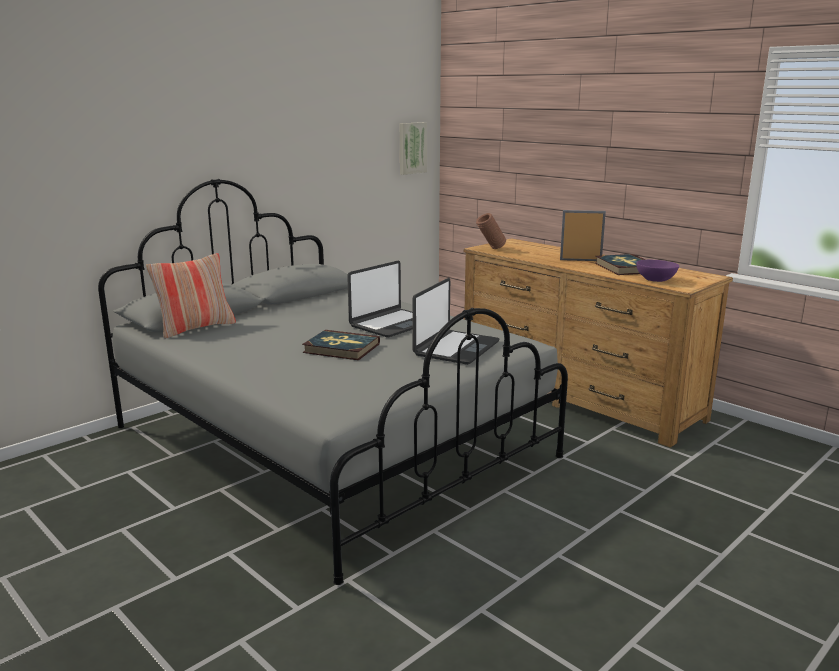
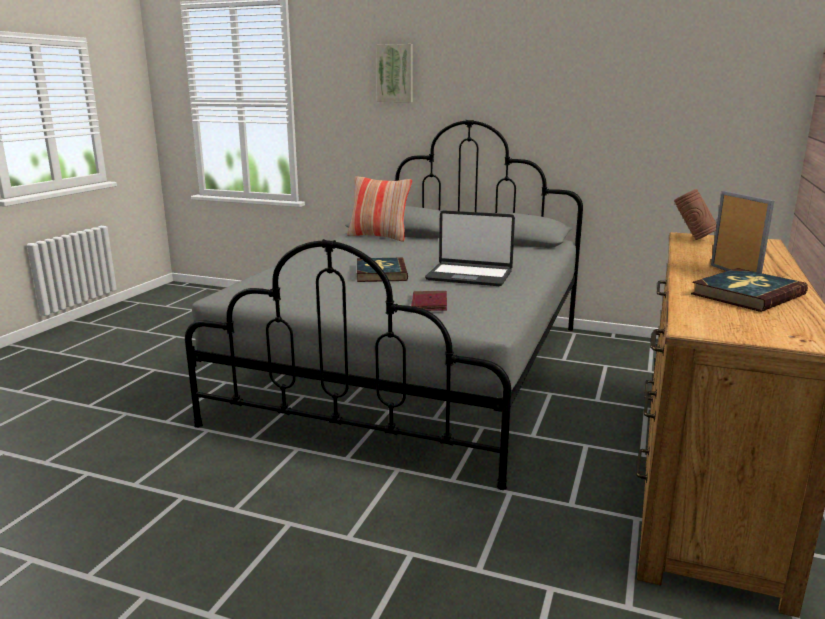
camera: 65 degrees right, 0 degrees up
picture [400,122,427,175] -> picture moved to [376,44,413,102]
laptop [412,278,499,365] -> red book [411,291,447,311]
purple bowl [636,260,679,282] -> none

